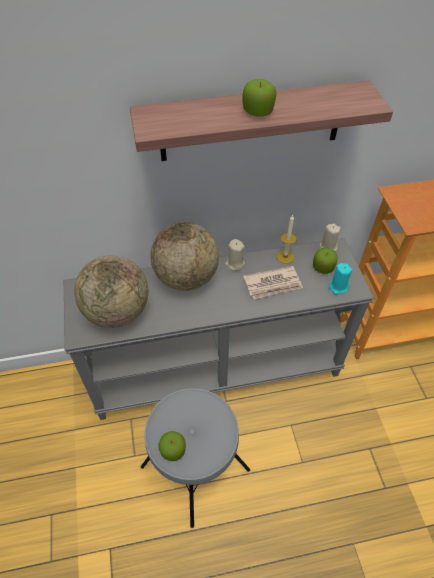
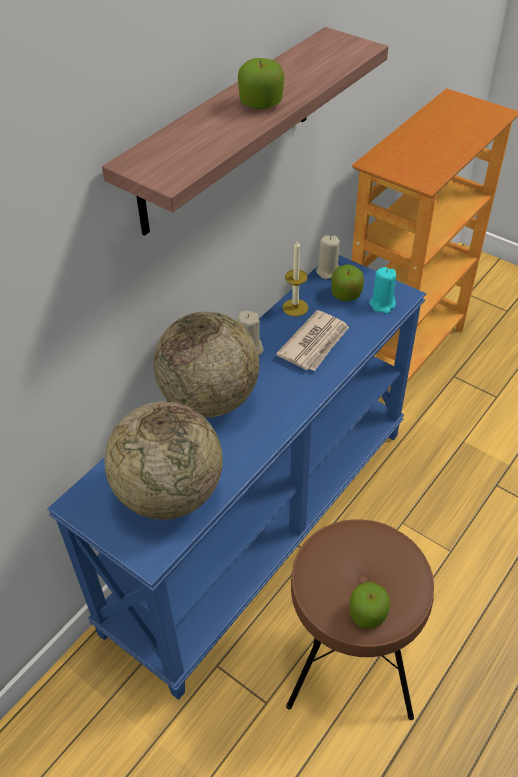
camera: 40 degrees left, 5 degrees down
grey console table [64,238,374,420] -> blue console table [47,255,426,700]
grey stool [141,388,250,528] -> brown stool [286,519,434,720]

